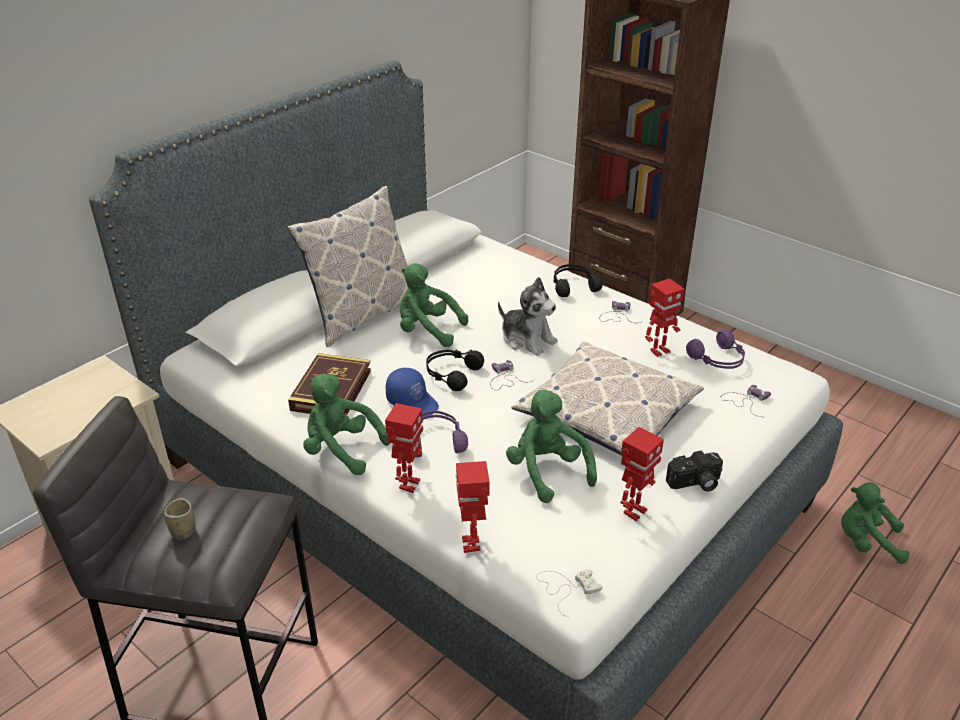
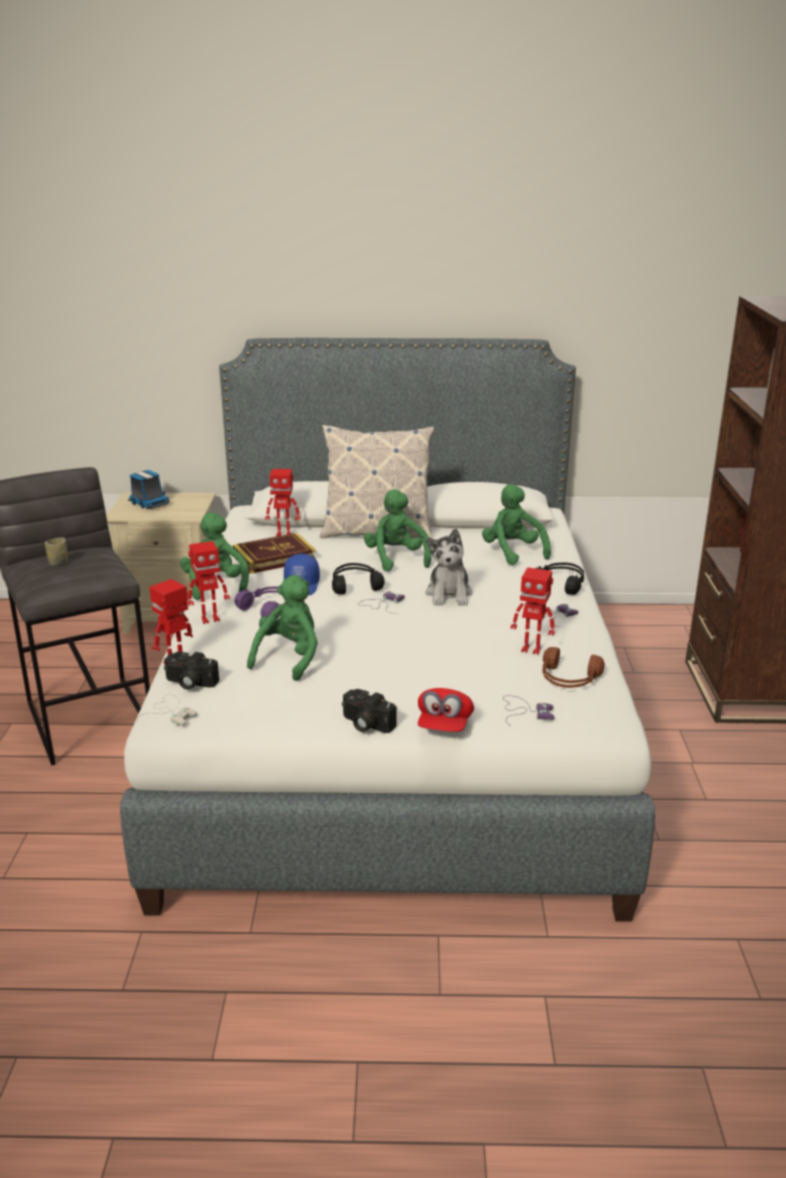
camera: 50 degrees right, 10 degrees down
pillow [511,342,704,456] -> none
toy robot [620,427,664,521] -> toy robot moved to [265,469,300,537]
purple headphones [686,330,745,369] -> brown headphones [542,647,605,688]
green plush toy [841,482,910,564] -> green plush toy moved to [482,484,551,565]
none -> toy truck [128,470,170,509]
none -> camera [164,652,219,690]
none -> red cap [418,688,474,732]

